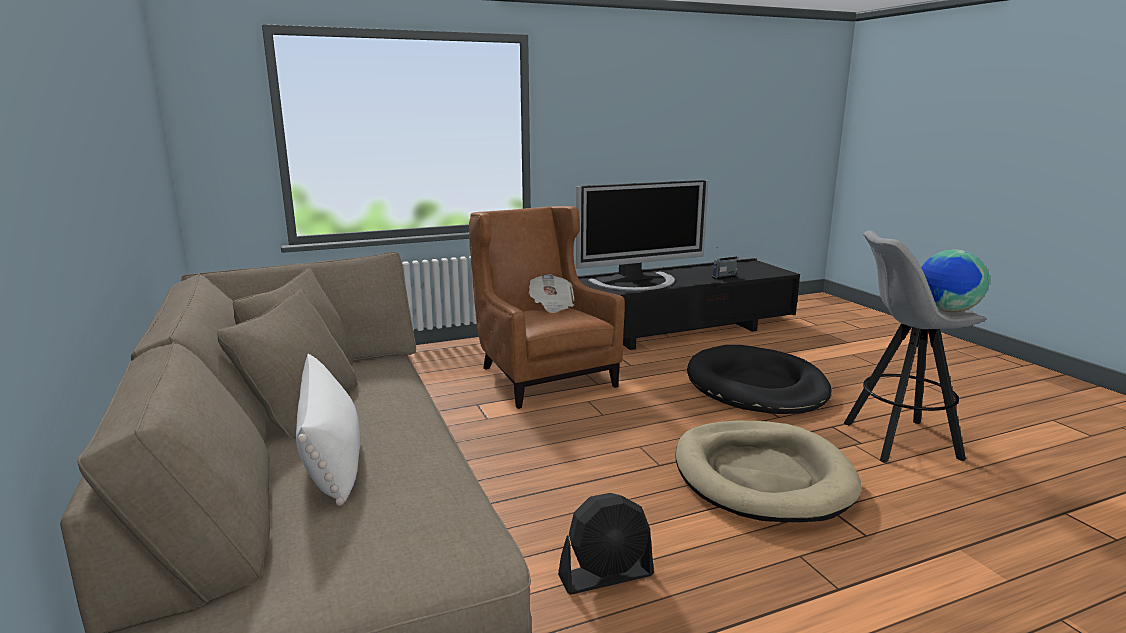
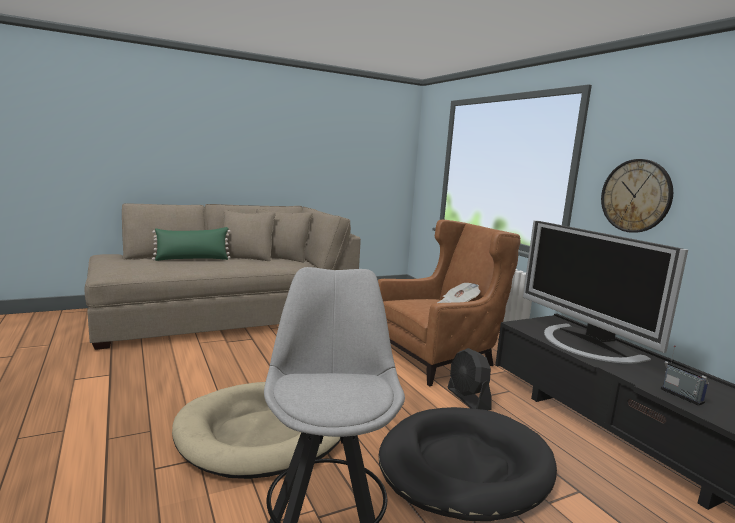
camera: 85 degrees right, 5 degrees down
white pillow [296,354,360,506] -> green pillow [152,227,231,261]
black fan [558,493,654,594] -> black fan moved to [448,348,492,410]
globe [921,249,990,312] -> none
none -> wall clock [601,159,673,233]

